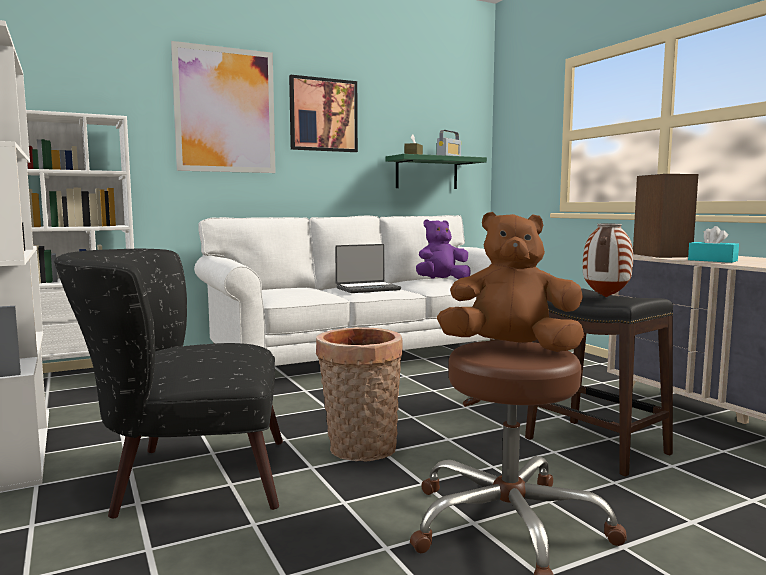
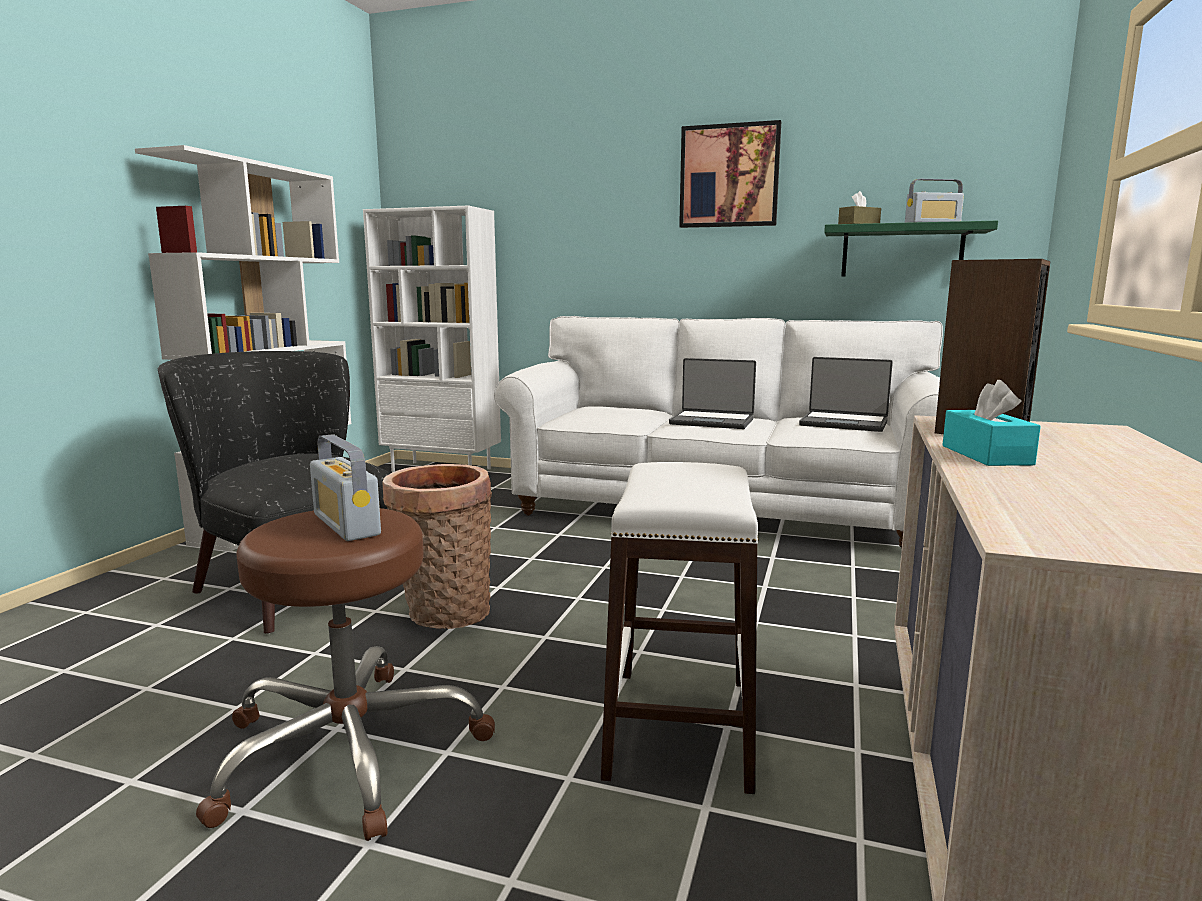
camera: 45 degrees right, 5 degrees up
picture [171,41,275,173] -> none
purple plush toy [416,219,471,279] -> laptop [799,357,893,432]
brown plush toy [437,212,584,352] -> radio [310,434,381,541]
black stool [525,288,673,477] -> white stool [601,462,759,794]
vase [583,224,633,297] -> none

